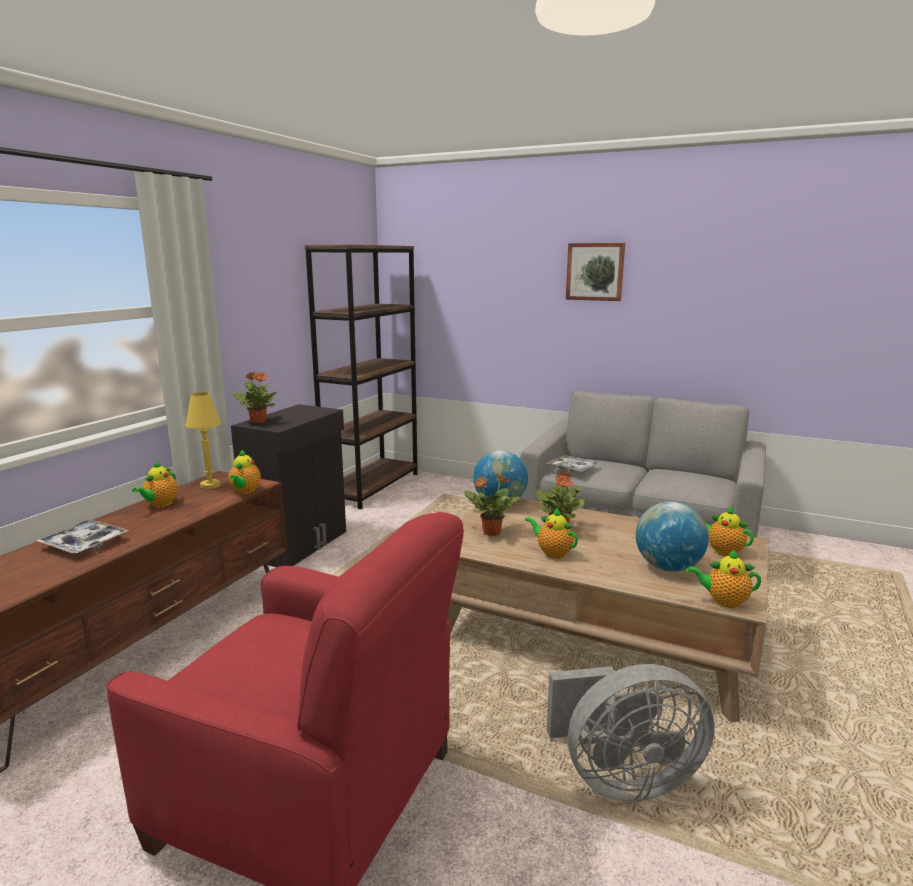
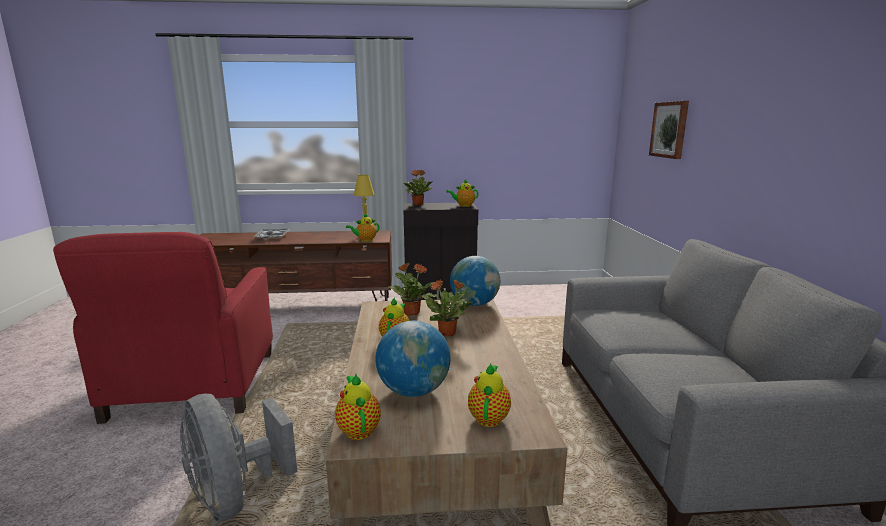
camera: 60 degrees right, 0 degrees up
teapot [132,460,178,508] -> teapot moved to [446,179,478,207]
brown bookcase [305,245,418,509] -> none
tray [547,455,601,472] -> none
picture [566,243,625,301] -> picture moved to [649,101,689,159]

